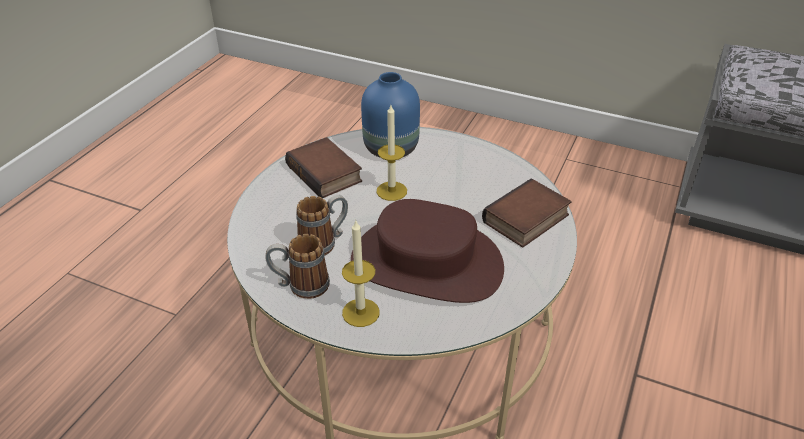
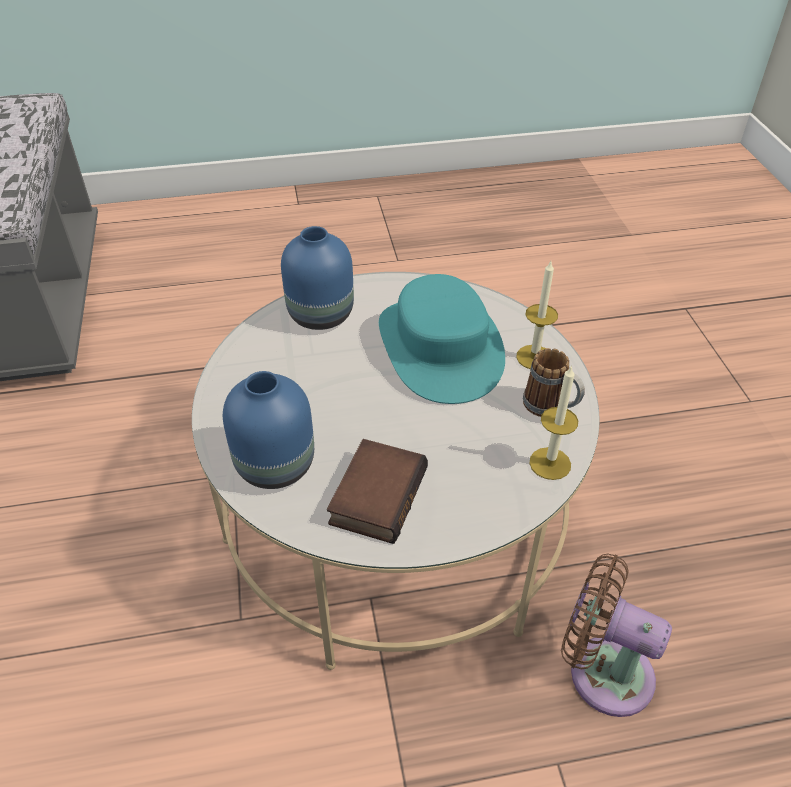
camera: 125 degrees left, 5 degrees up
mug [296,195,348,256] -> none
brown hat [351,199,504,303] -> turquoise hat [379,274,505,404]
candle [377,105,407,201] -> candle moved to [529,365,578,480]
book [482,178,572,247] -> blue vase [281,226,354,330]
none -> brown fan [561,554,672,717]

